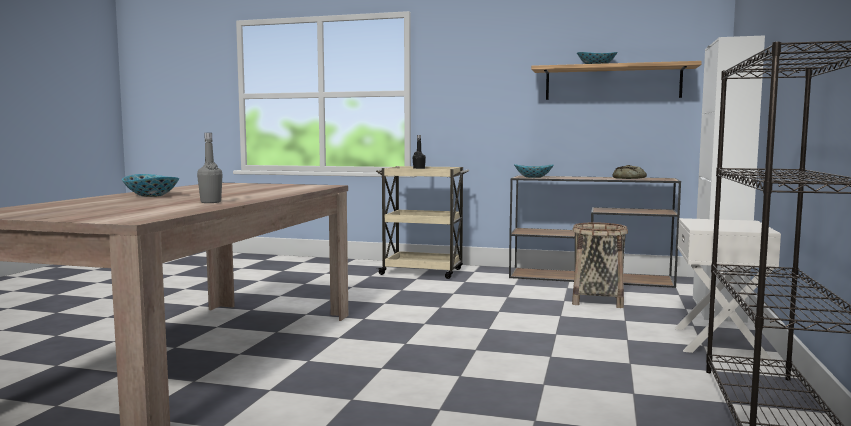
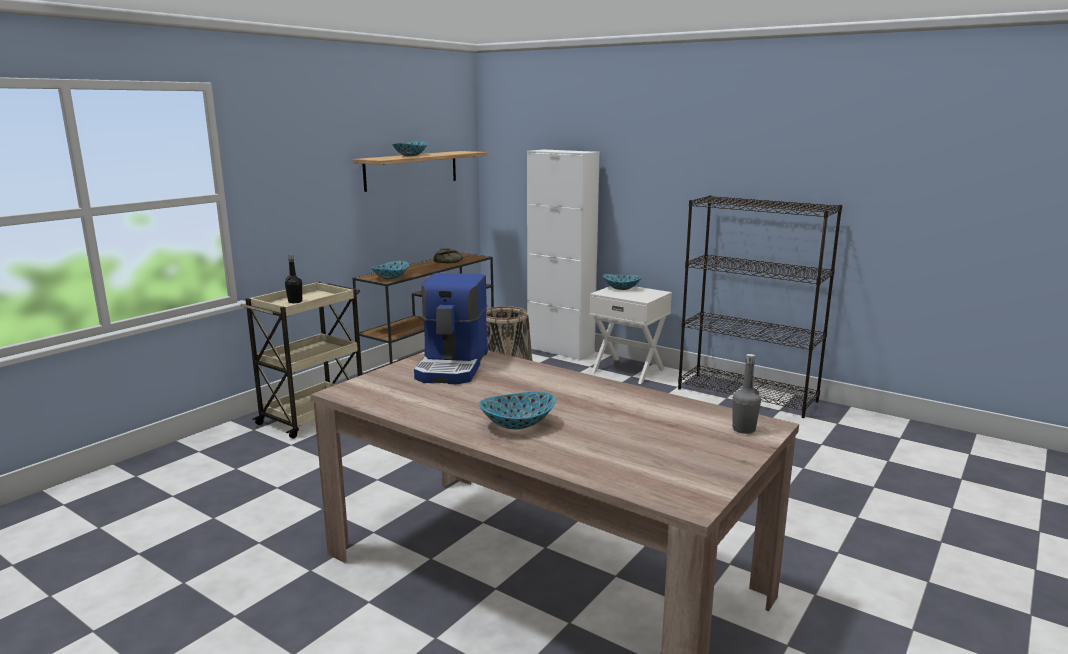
camera: 70 degrees left, 10 degrees up
grey bottle [197,133,223,203] -> grey bottle moved to [732,354,761,434]
none -> coffee machine [414,273,488,384]
none -> bowl [603,274,642,290]

